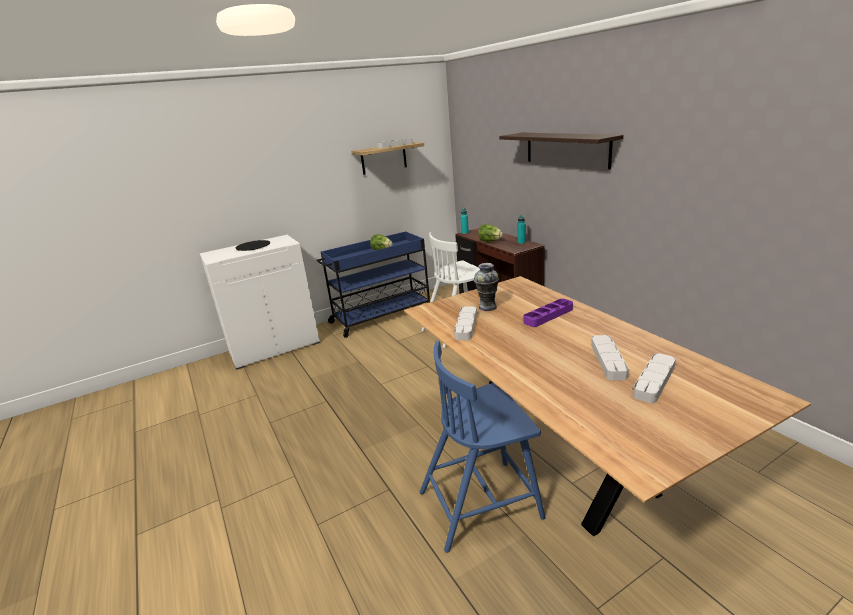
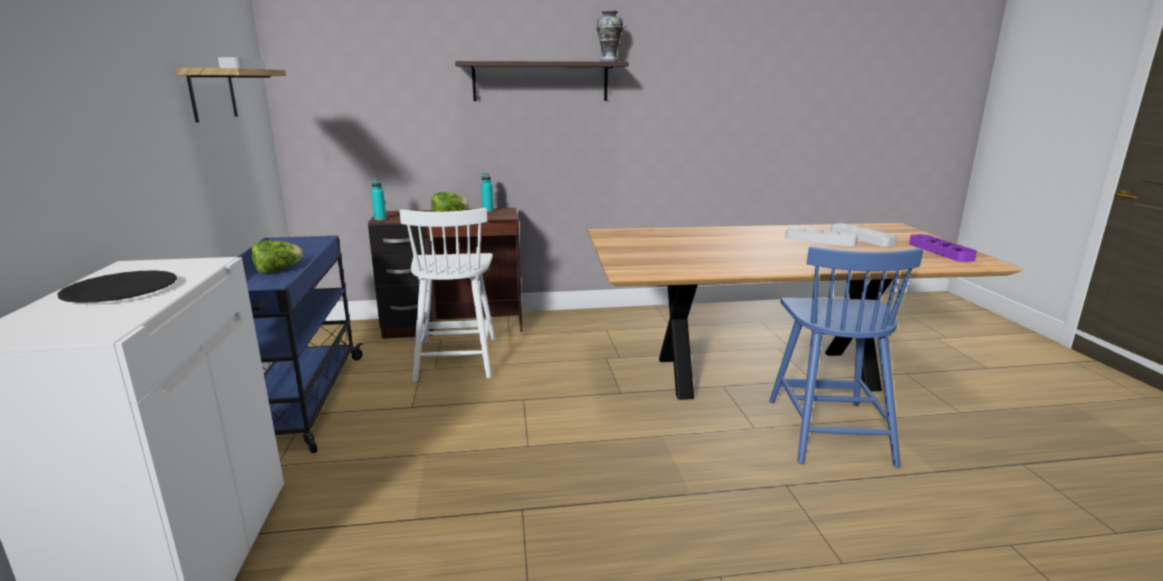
camera: 70 degrees left, 5 degrees down
grey tray [454,306,477,340] -> none
vase [474,263,499,311] -> vase moved to [596,10,624,62]
purple tray [524,299,573,327] -> purple tray moved to [909,234,977,262]

